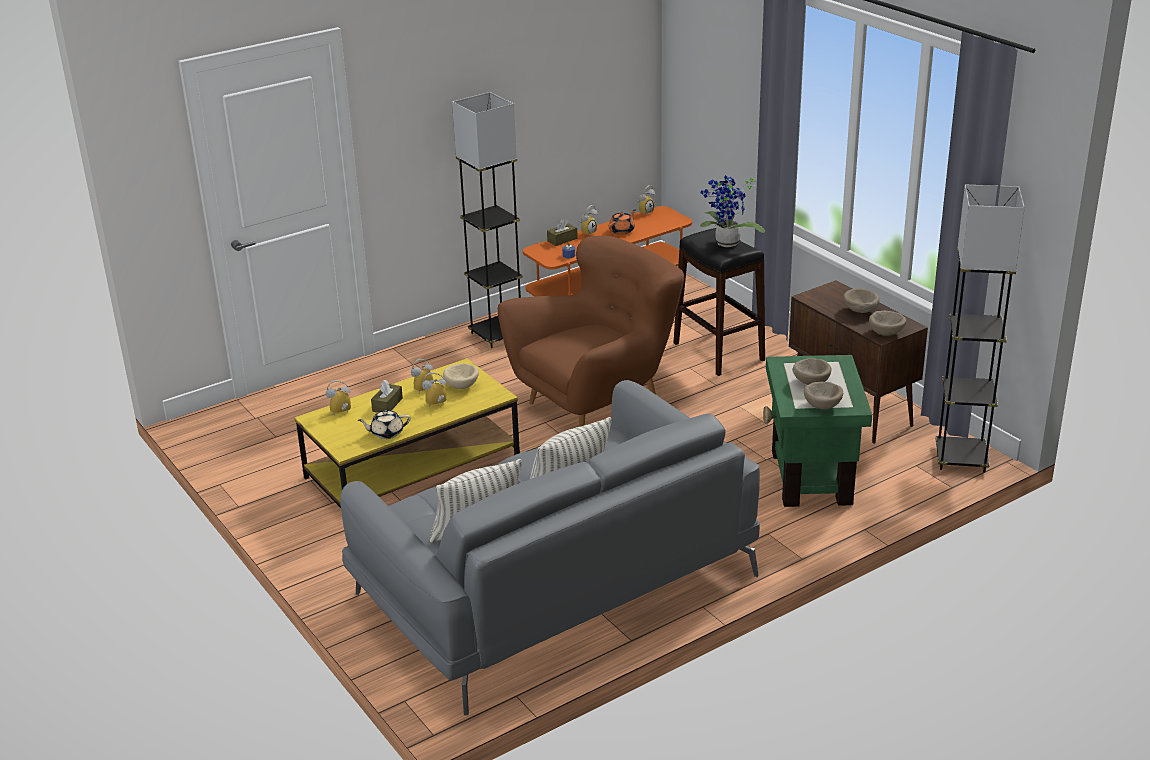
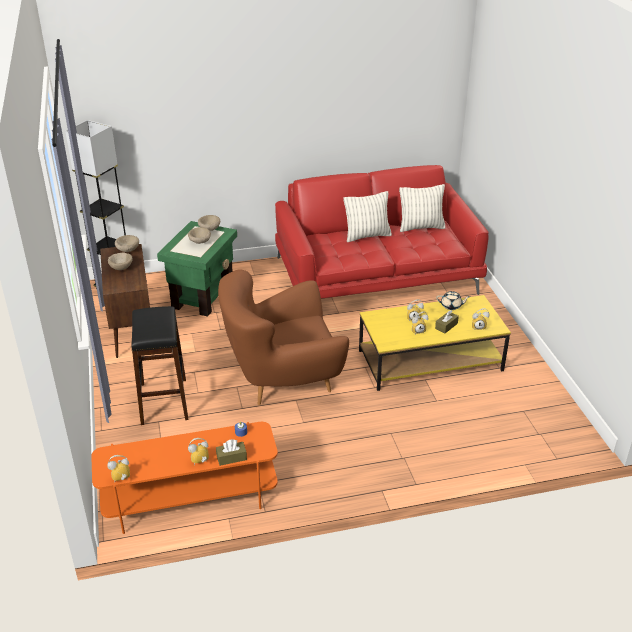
camera: 160 degrees left, 5 degrees up
grey sofa [340,380,760,715] -> red sofa [275,165,489,299]
beige bowl [443,363,479,389] -> none
grey floor lamp [452,92,523,348] -> none
orange teapot [609,209,636,235] -> none
potted plant [700,175,765,247] -> none

